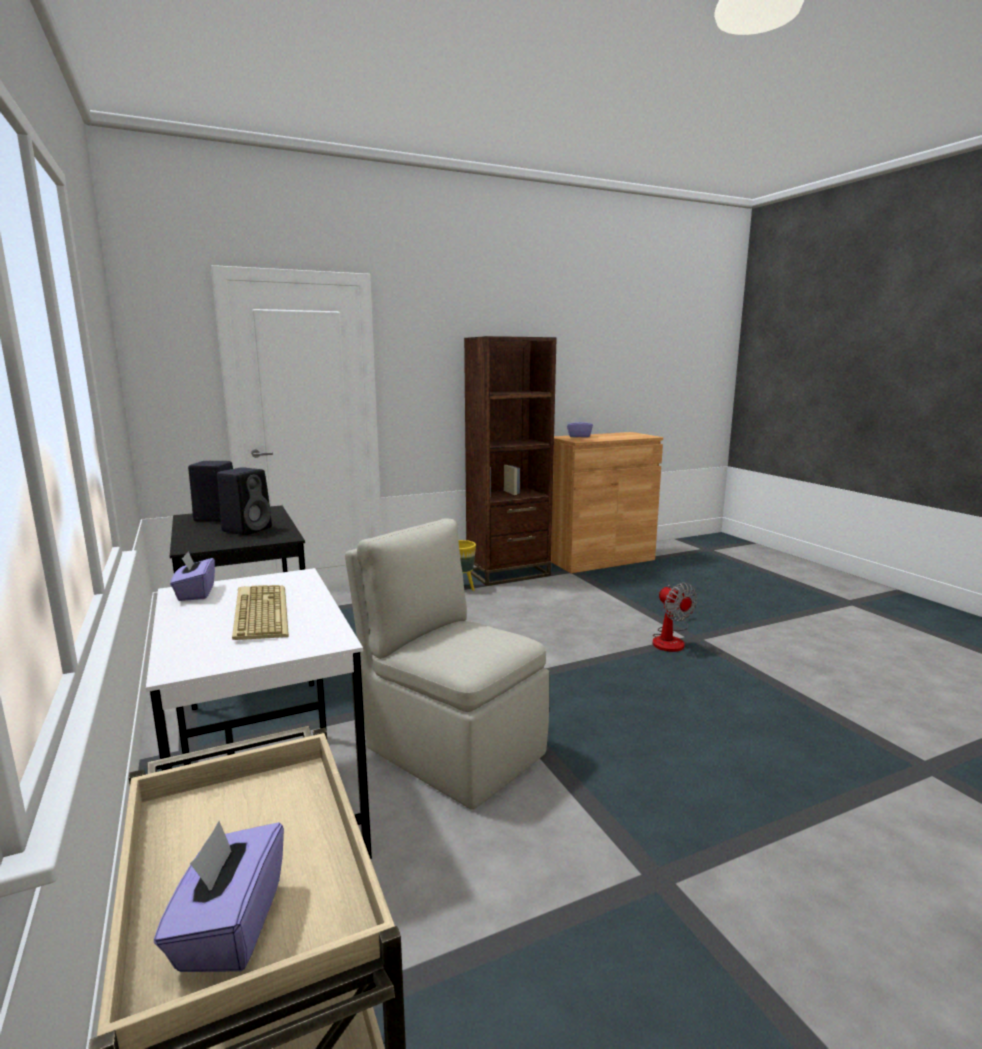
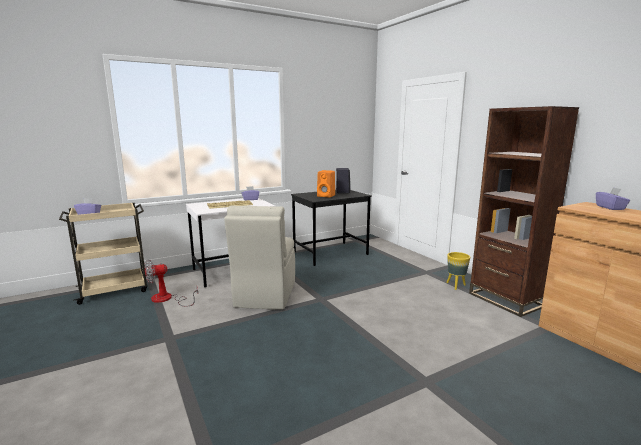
camera: 85 degrees right, 0 degrees up
black speaker [217,467,272,535] -> orange speaker [317,170,335,198]
beige chair [345,518,549,809] -> beige chair turned 150 degrees clockwise [224,205,295,310]
fan [653,583,697,652] -> fan moved to [144,260,198,307]

